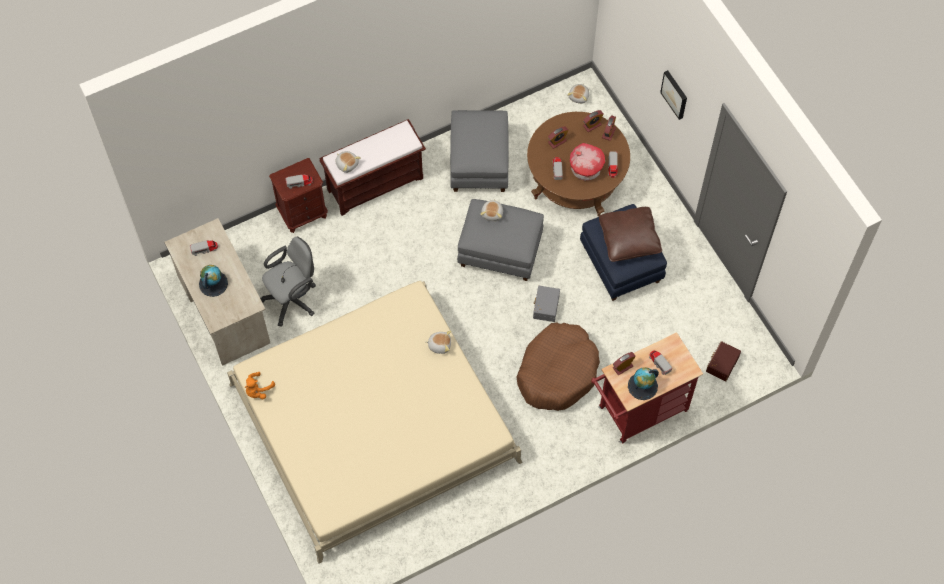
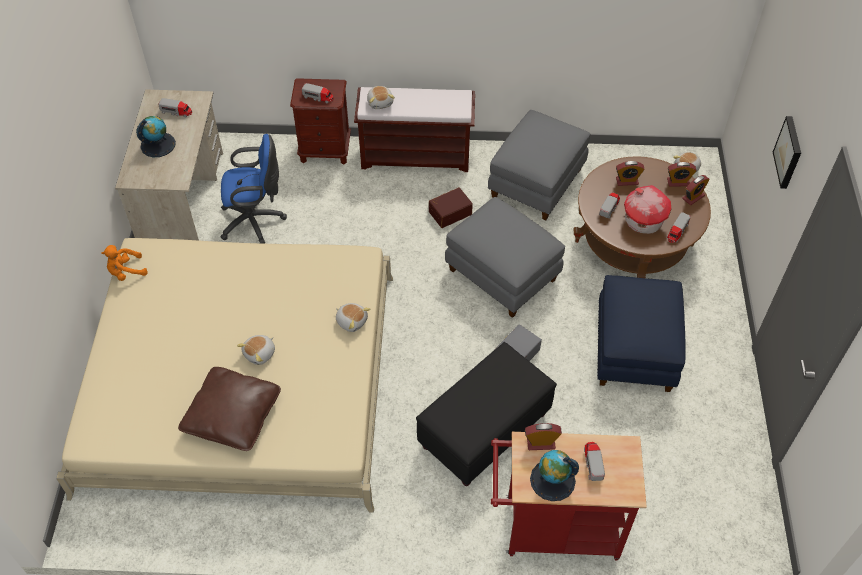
camera: 30 degrees right, 10 degrees down
grey office chair [260,237,316,327] -> blue office chair [221,134,287,244]
plush toy [480,199,503,221] -> plush toy moved to [237,335,275,365]
brown dog bed [516,323,600,411] -> black ottoman [416,342,557,486]
brown pillow [599,207,662,262] -> brown pillow moved to [178,367,281,451]
brown storage box [706,341,741,381] -> brown storage box moved to [429,187,473,228]

